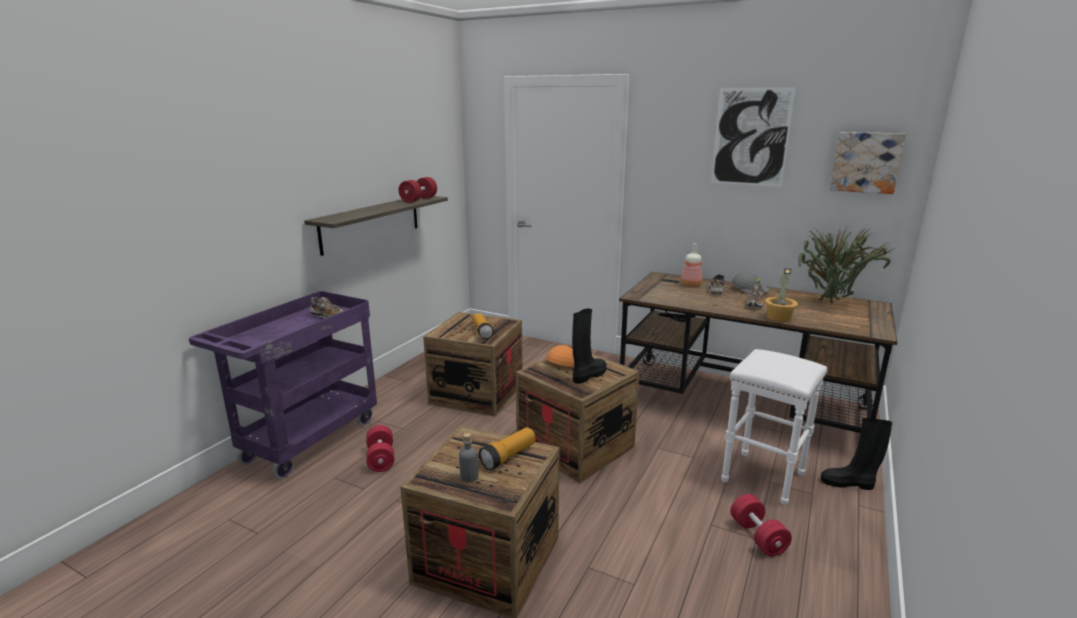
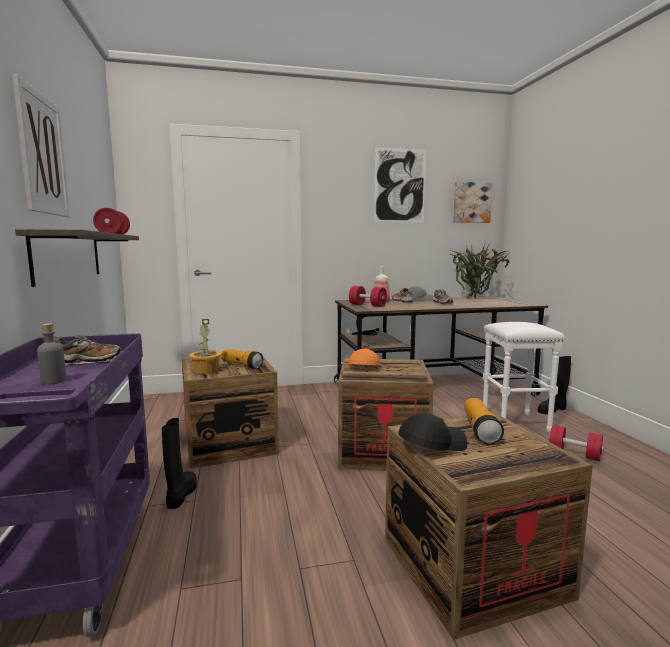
camera: 40 degrees left, 10 degrees down
red dumbbell [366,425,394,472] -> red dumbbell moved to [349,286,387,307]
grey bottle [459,433,479,482] -> grey bottle moved to [37,323,66,385]
black boot [572,308,607,384] -> black boot moved to [162,418,197,509]
potted plant [765,268,798,322] -> potted plant moved to [189,319,222,374]
none -> picture [12,74,70,217]
none -> black cap [398,413,467,451]

